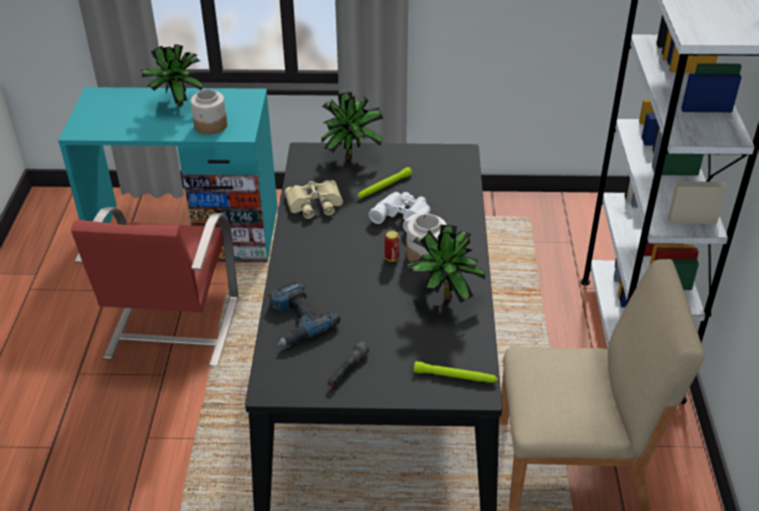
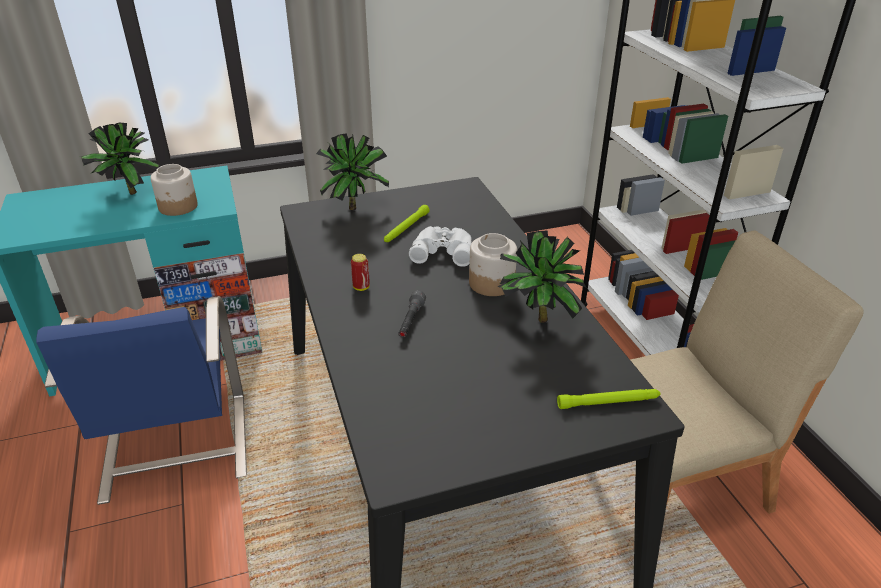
camera: 20 degrees left, 5 degrees down
red chair [71,207,238,366] -> blue chair [36,296,247,505]
power drill [268,281,341,346] -> none
beige binoculars [285,180,343,219] -> none
grey flashlight [328,342,369,387] -> grey flashlight moved to [398,290,426,337]
can [385,231,399,262] -> can moved to [351,254,370,291]

